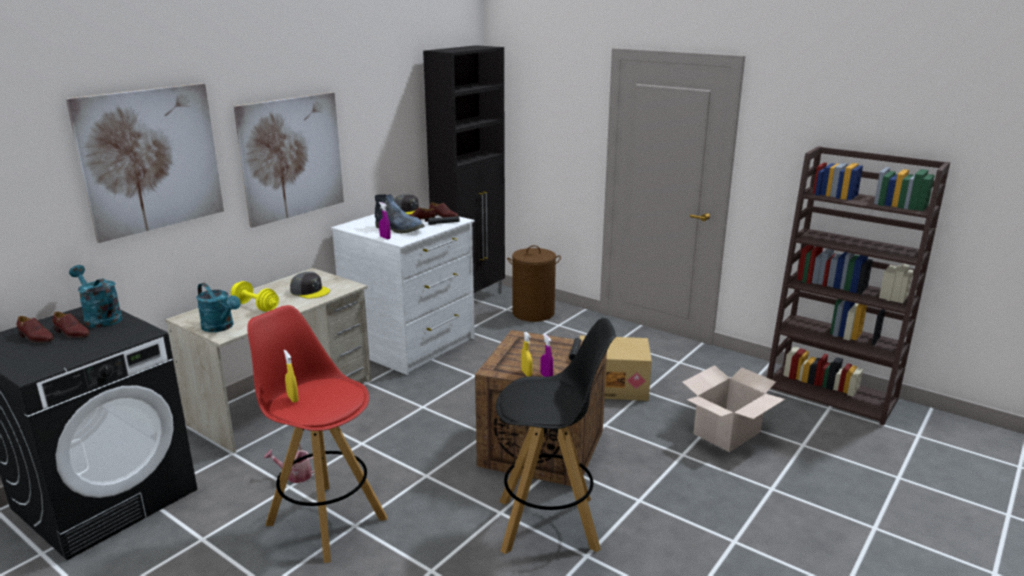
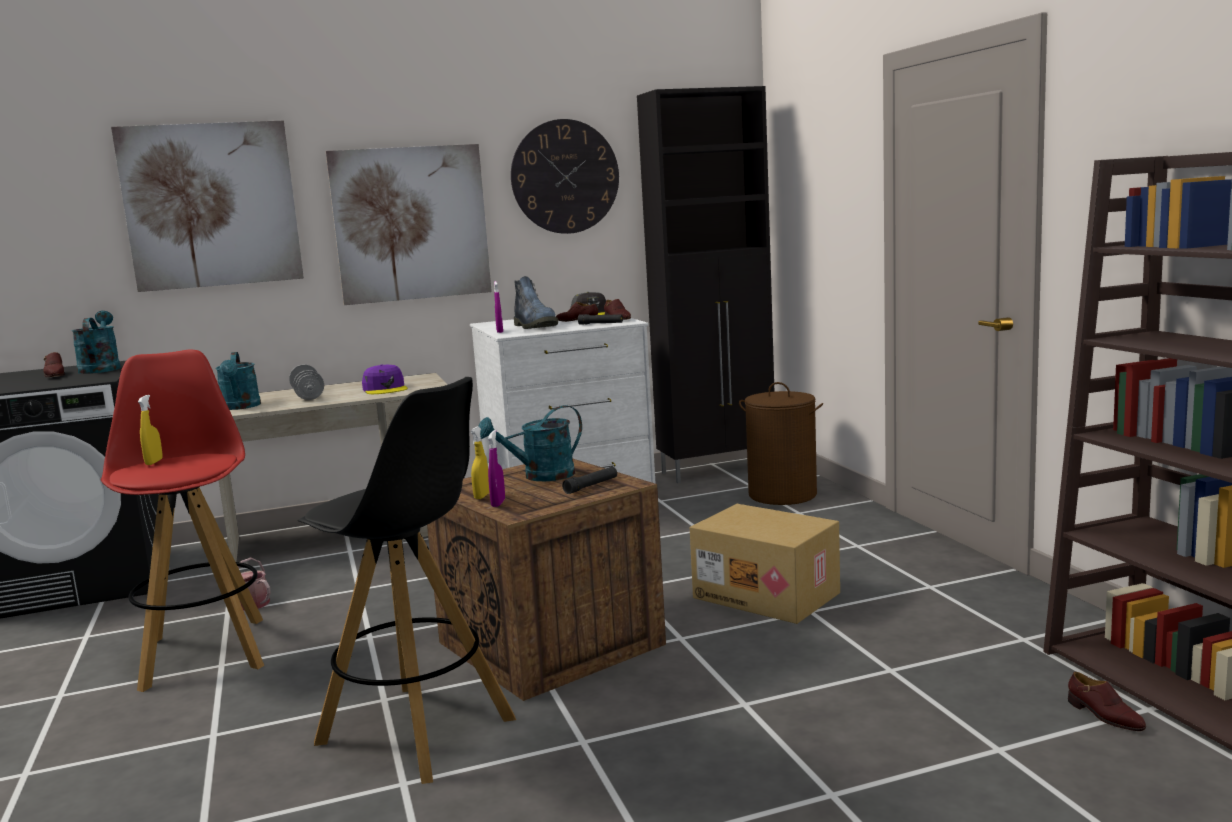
camera: 35 degrees right, 10 degrees down
brown shoe [17,316,54,343] -> brown shoe moved to [1068,672,1146,731]
yellow dumbbell [231,281,279,312] -> grey dumbbell [289,364,324,400]
grey cap [290,272,330,299] -> purple cap [362,364,408,394]
cardboard box [682,365,785,452] -> none
none -> turquoise watering can [478,405,582,481]
none -> wall clock [511,119,619,234]

